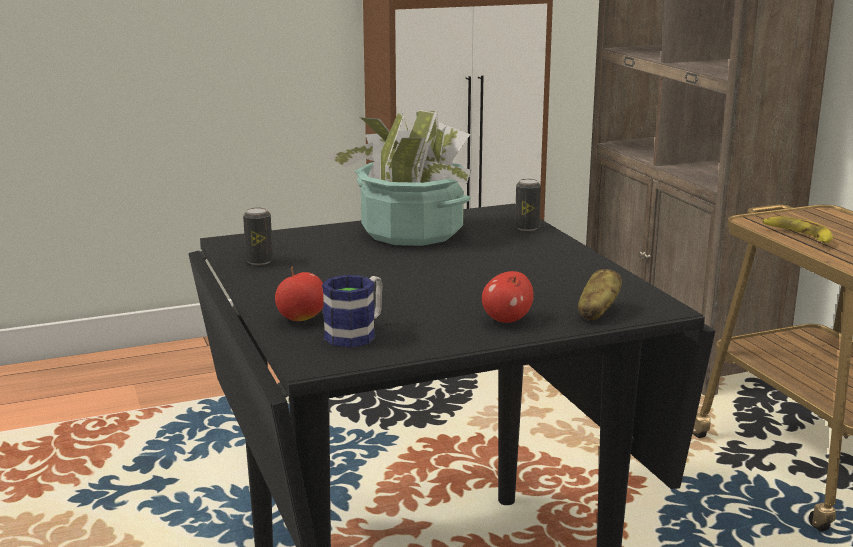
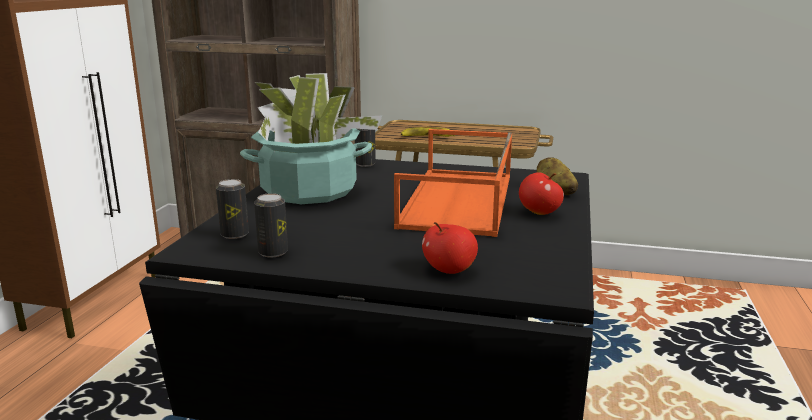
camera: 55 degrees left, 0 degrees up
mug [322,275,383,348] -> none
none -> can [216,179,249,239]
none -> orange tray [394,129,512,237]

